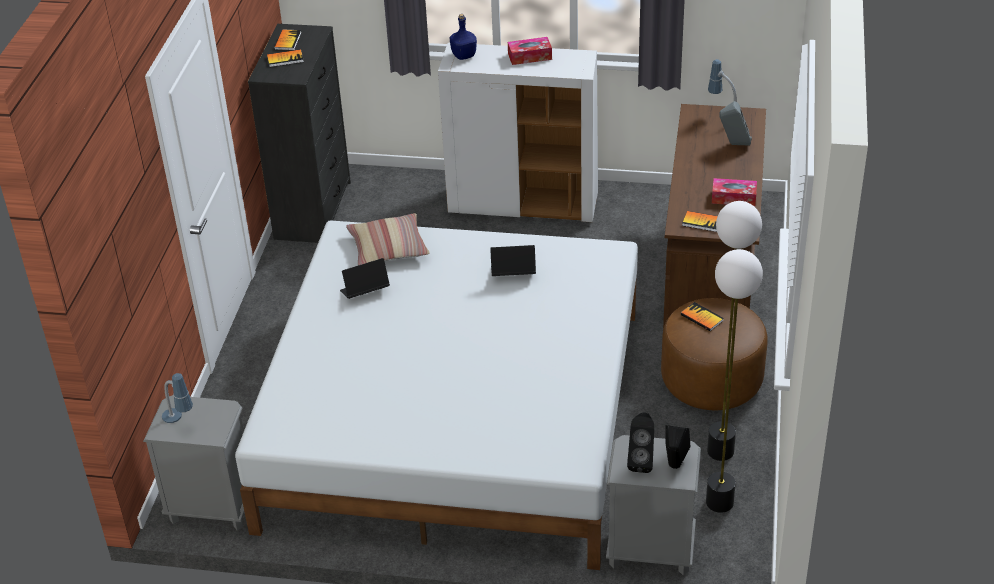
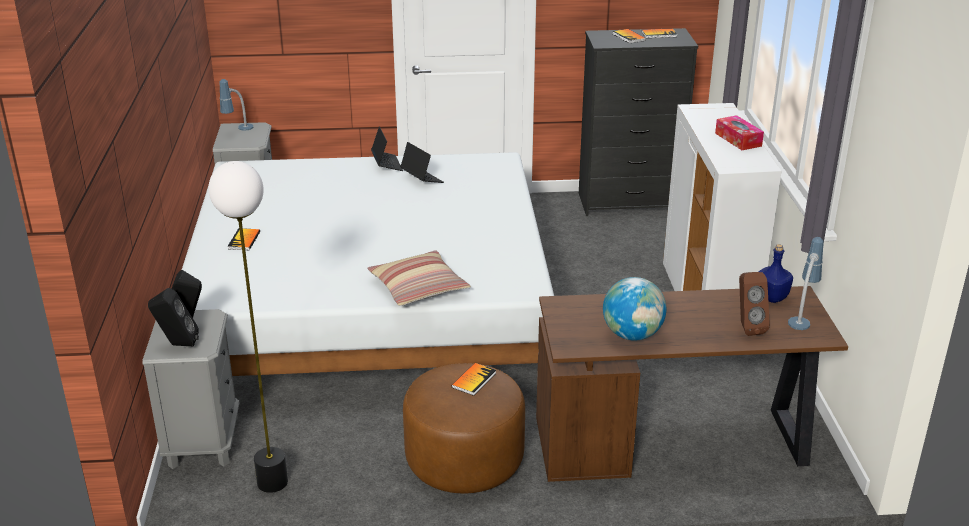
camera: 75 degrees right, 10 degrees down
pillow [346,213,429,265] -> pillow moved to [367,250,471,306]
blue bottle [450,14,477,60] -> blue bottle moved to [758,244,793,303]
laptop [490,245,536,276] -> laptop moved to [371,127,403,171]
book [682,211,718,232] -> book moved to [227,228,260,250]
floor lamp [707,201,762,461] -> none
tissue box [712,178,757,206] -> globe [603,277,666,340]
grey speaker [719,101,752,145] -> brown speaker [739,272,770,336]

